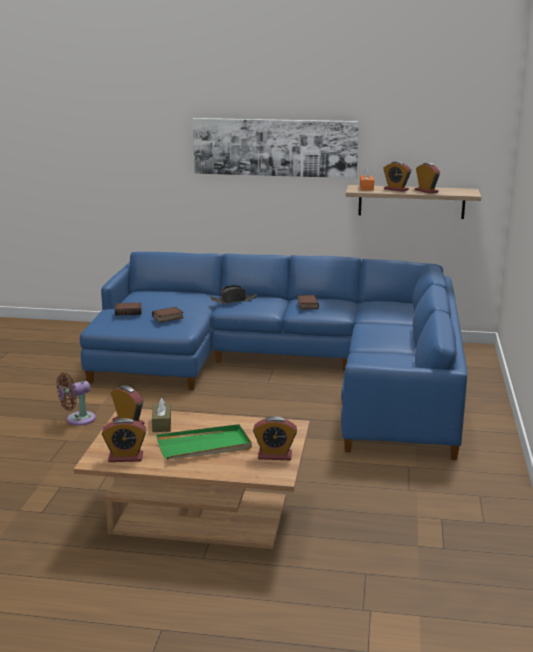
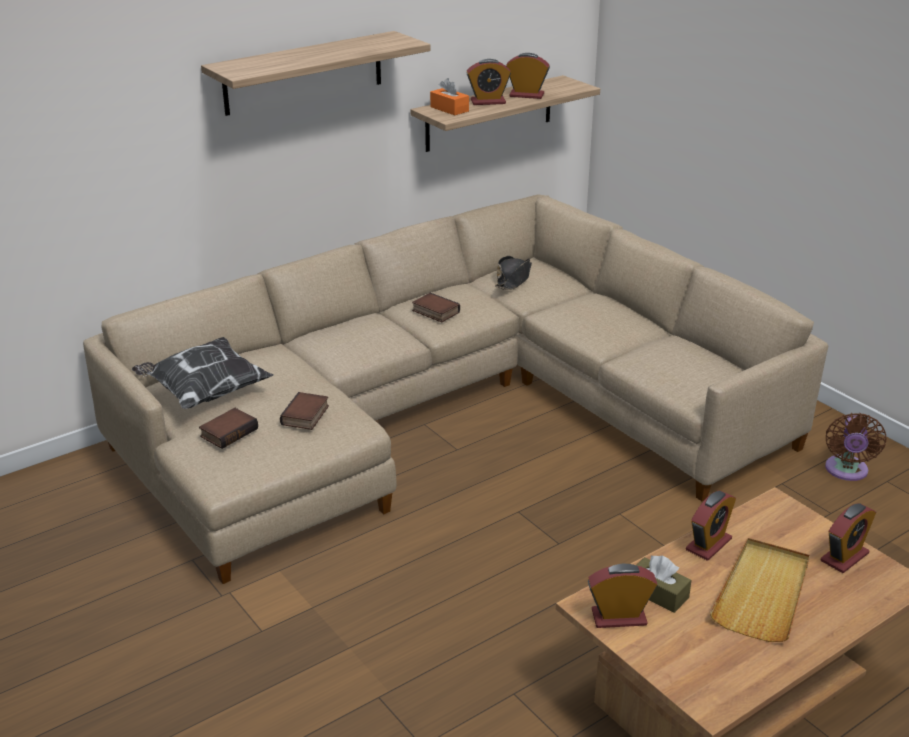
camera: 45 degrees left, 10 degrees up
brown fan [56,373,96,425] -> brown fan moved to [825,413,886,481]
blue sofa [80,252,467,460] -> beige sofa [83,194,828,584]
alarm clock [102,418,147,462] -> alarm clock moved to [686,491,736,561]
green tray [156,424,252,460] -> beige tray [710,538,810,642]
picture [193,118,359,178] -> shelf [201,31,430,116]
black hat [210,285,258,304] -> black hat moved to [495,256,532,290]
none -> pillow [132,337,273,409]

